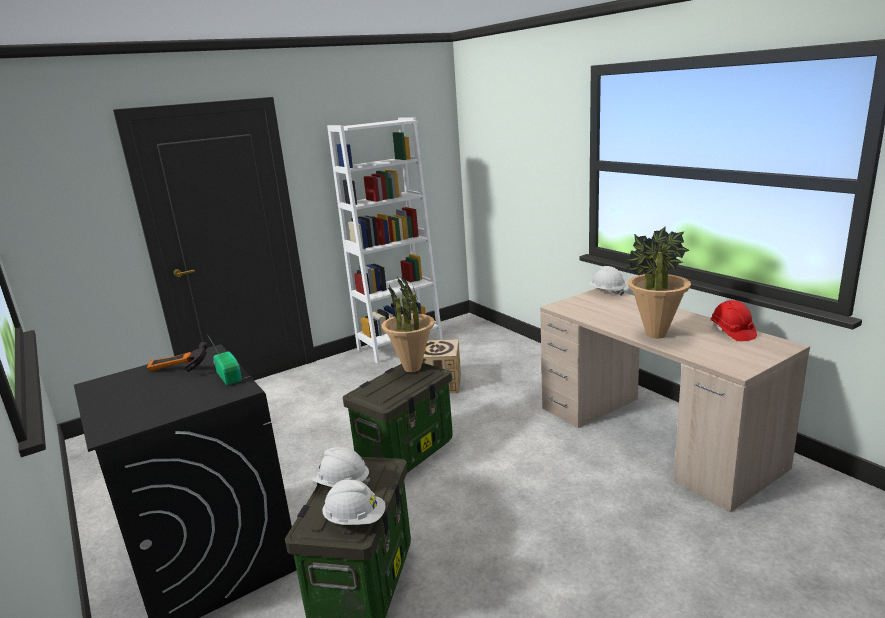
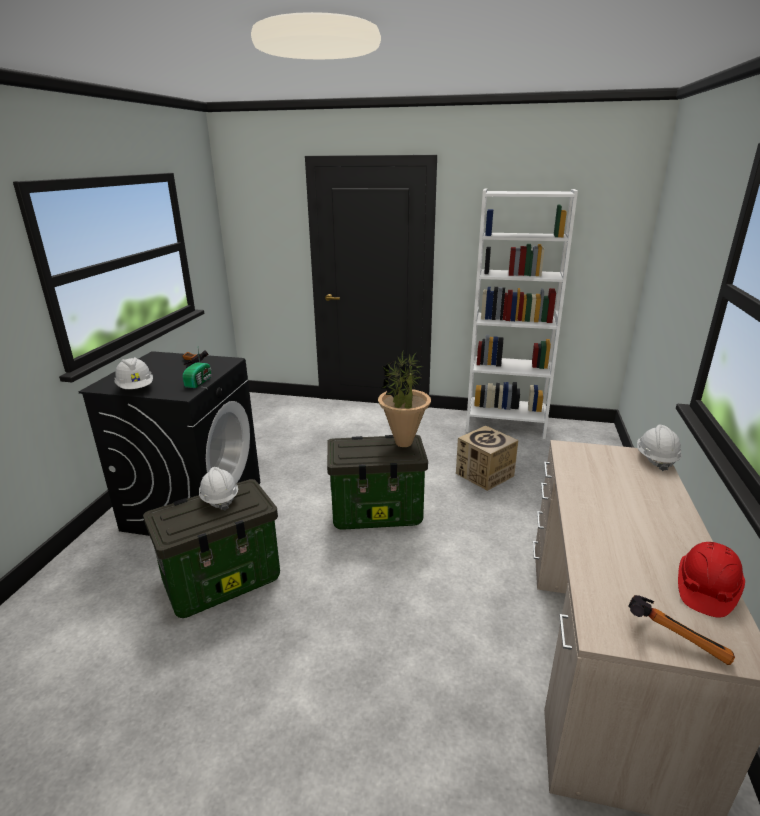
camera: 45 degrees right, 5 degrees up
white hard hat [322,480,386,525] -> white hard hat moved to [114,357,153,389]
potted plant [626,226,691,339] -> none
none -> hammer [628,595,735,665]

